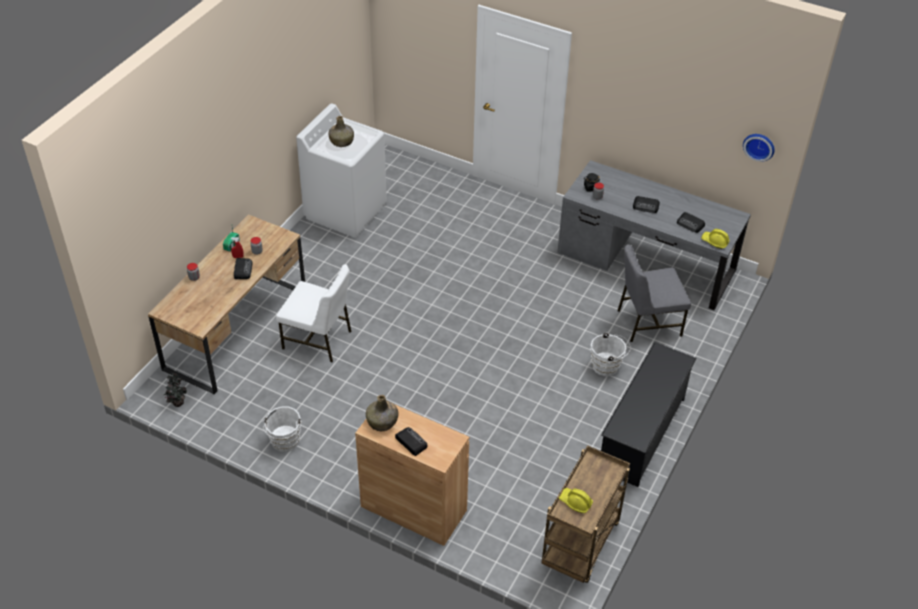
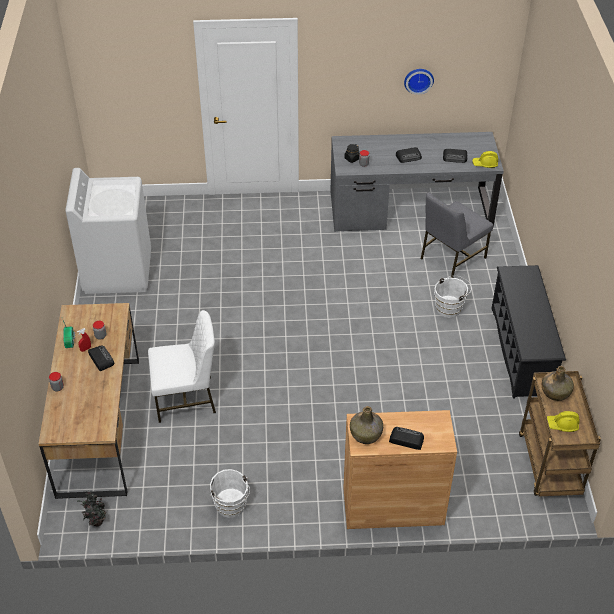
camera: 30 degrees left, 0 degrees up
green bottle [328,116,354,147] -> green bottle moved to [542,366,574,401]
wall clock [743,134,775,162] -> wall clock moved to [404,69,434,95]

